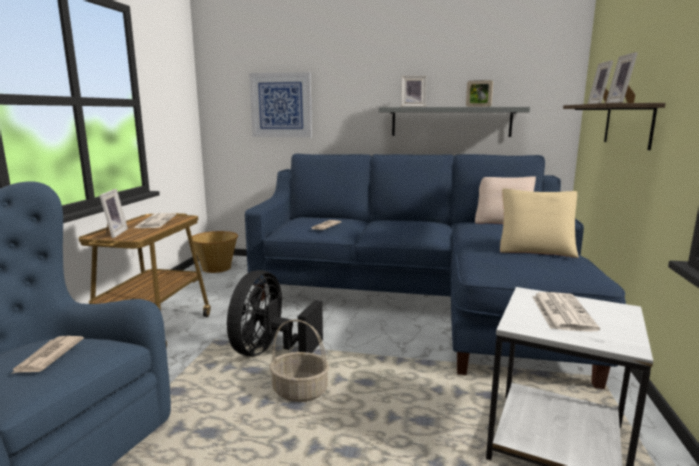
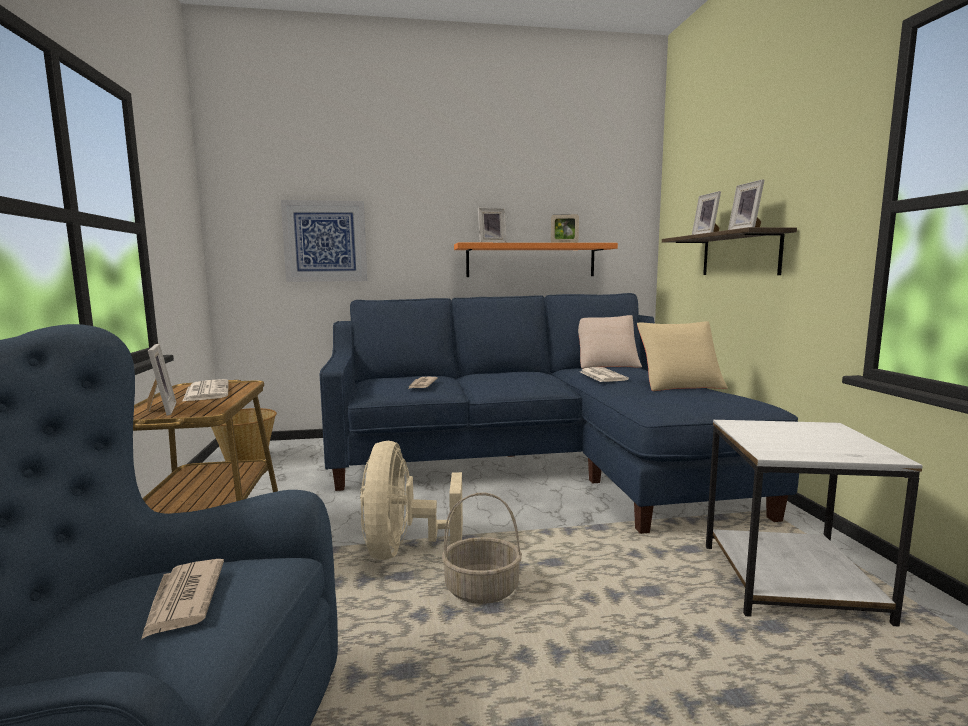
camera: 20 degrees left, 5 degrees down
black fan [227,270,323,356] -> beige fan [360,441,463,560]
grey shelf [379,107,530,137] -> orange shelf [454,243,618,277]
newspaper [532,292,600,332] -> newspaper moved to [580,367,629,382]

